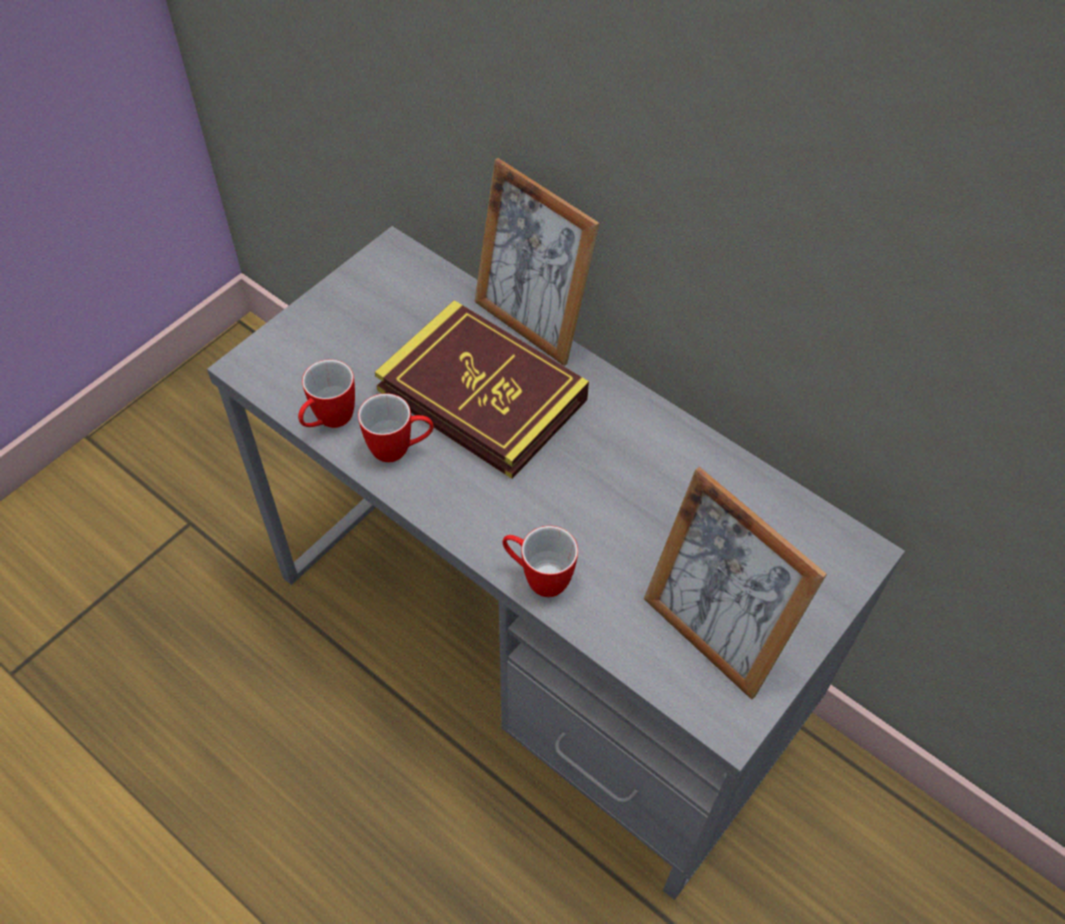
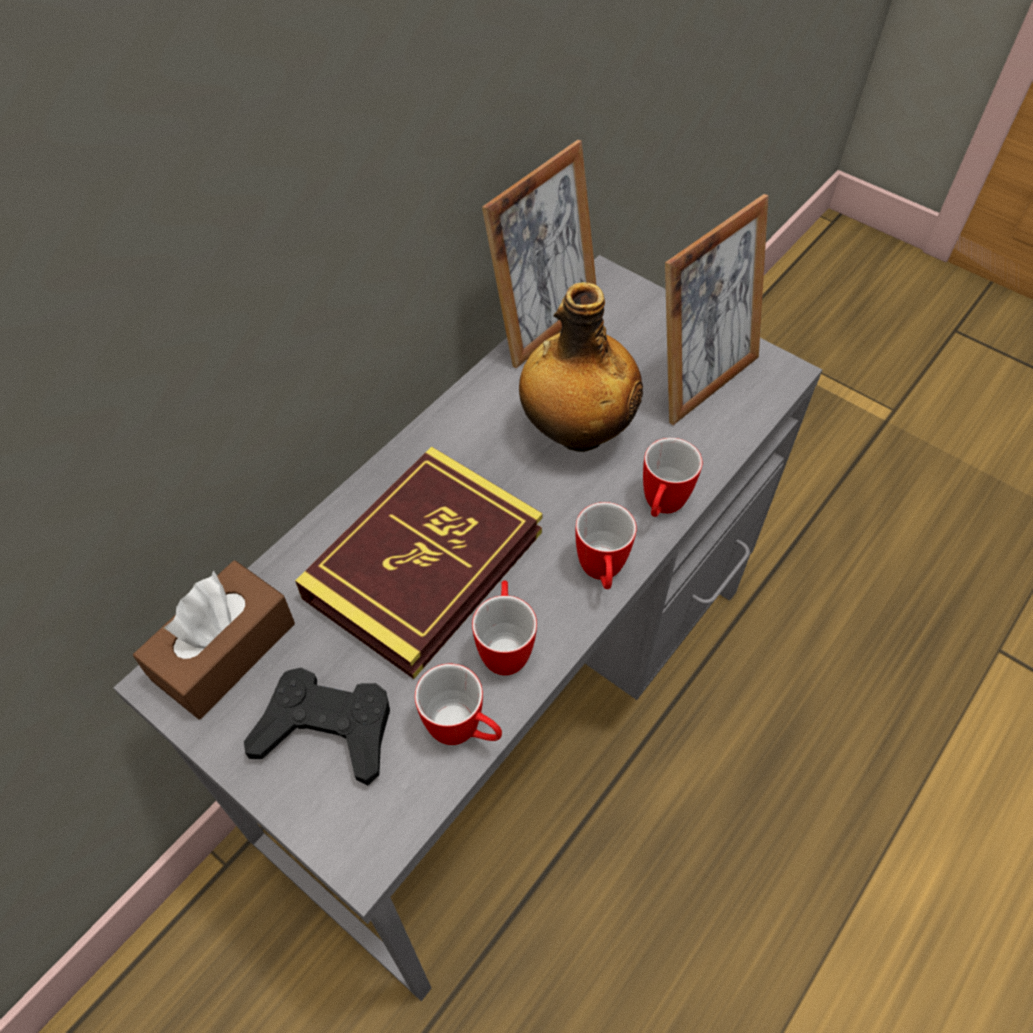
camera: 90 degrees left, 0 degrees up
picture frame [474,158,600,366] -> picture frame moved to [482,140,597,368]
none -> brown tissue box [133,560,295,719]
none -> black game controller [244,667,390,785]
none -> bottle [519,282,643,452]
none -> mug [576,502,637,589]

